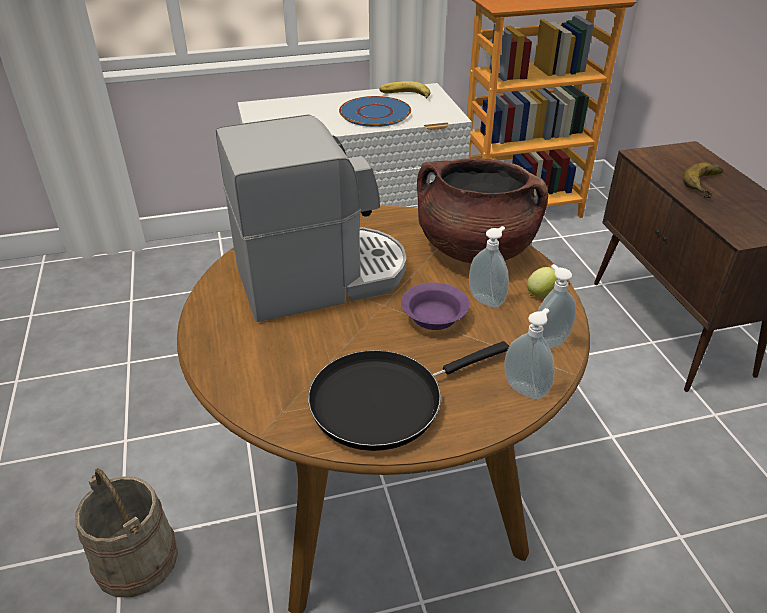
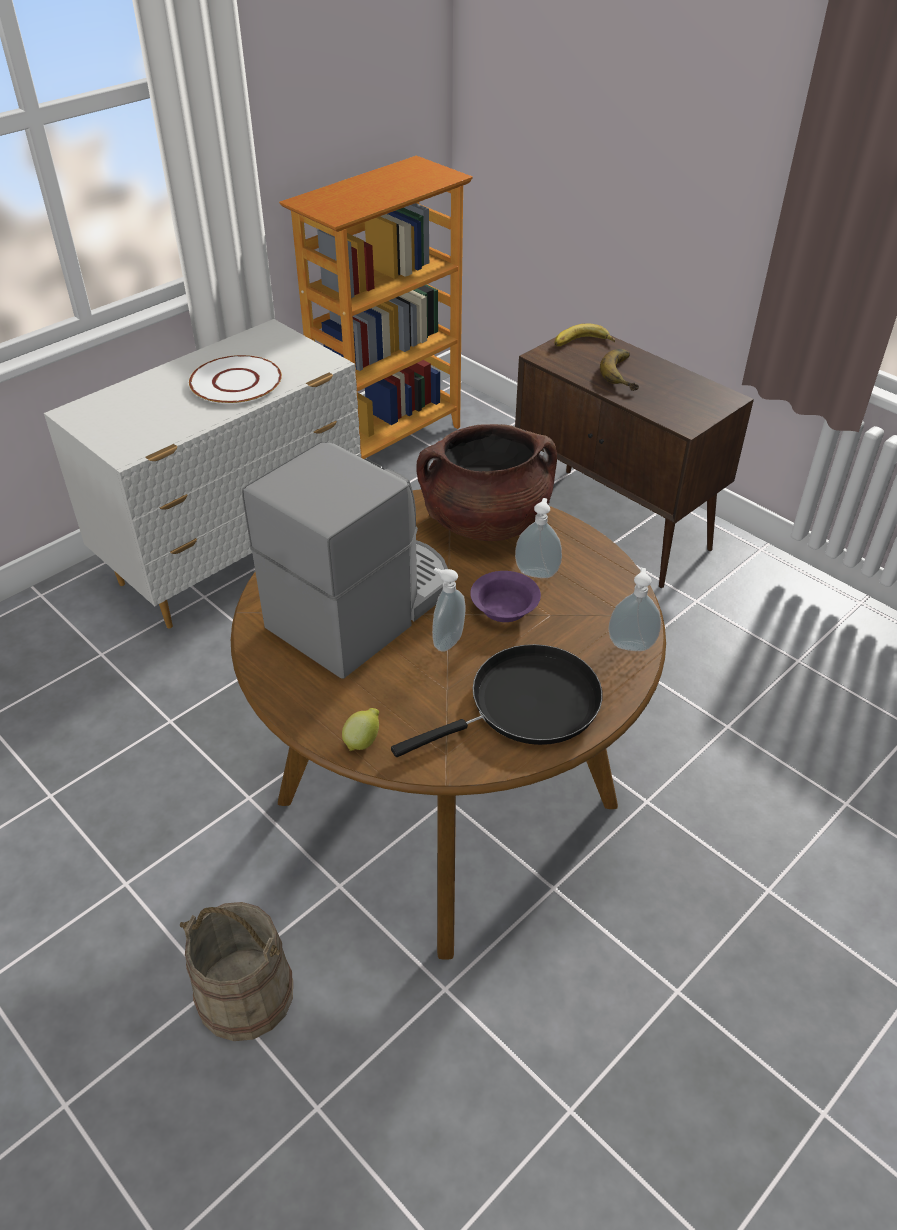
camera: 30 degrees left, 5 degrees up
black frying pan [308,341,509,451] -> black frying pan turned 150 degrees counterclockwise [391,644,602,757]
blue plate [339,96,411,127] -> white plate [189,355,282,404]
banana [379,81,430,99] -> banana moved to [555,323,615,346]
lemon [527,267,558,298] -> lemon moved to [342,708,379,751]
soap dispenser [537,264,576,349] -> soap dispenser moved to [432,568,465,652]

